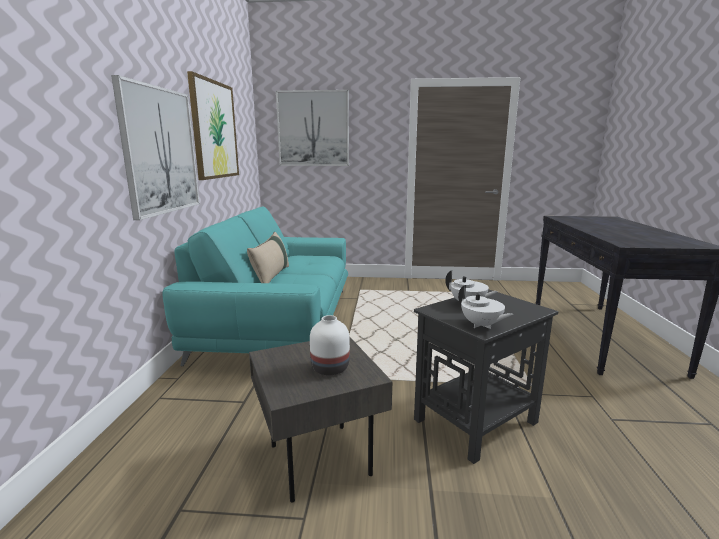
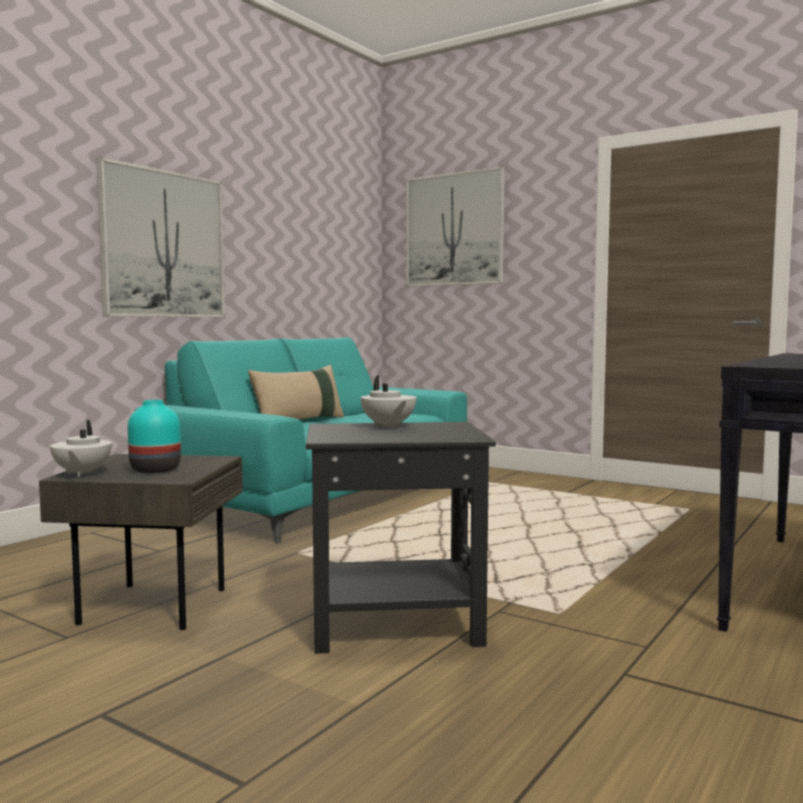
camera: 30 degrees right, 10 degrees down
picture [187,71,239,180] -> none
white vase [310,315,350,375] -> turquoise vase [128,400,181,473]
white teapot [458,285,513,329] -> white teapot moved to [50,420,112,477]

